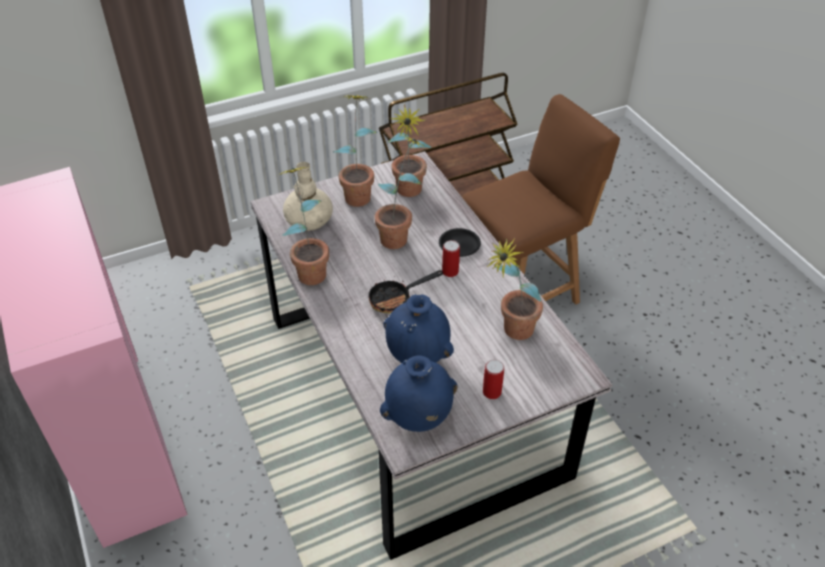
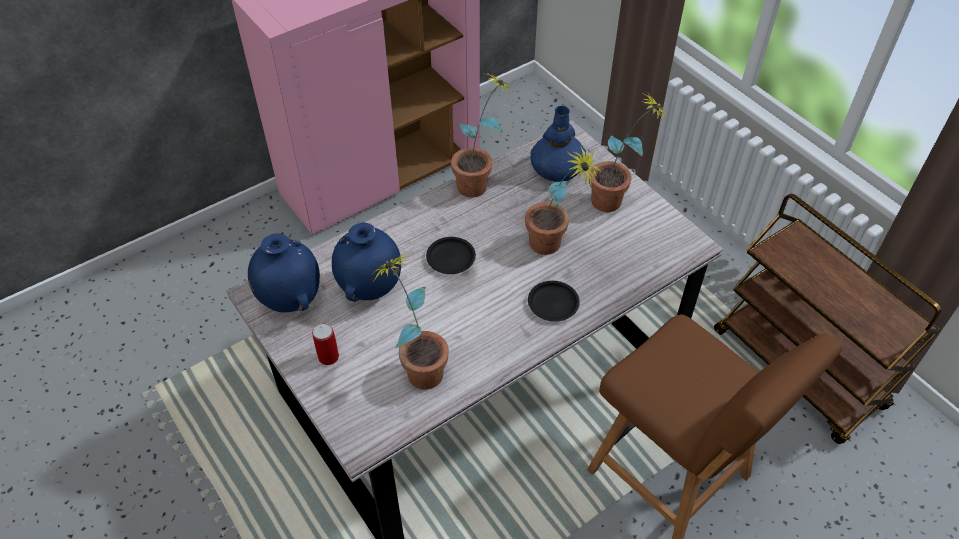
camera: 80 degrees right, 5 degrees up
beige vase [283,162,333,231] -> blue vase [531,106,586,182]
frying pan [369,270,443,314] -> black plate [426,237,476,274]
potted plant [387,104,431,197] -> none
can [442,240,460,277] -> none

